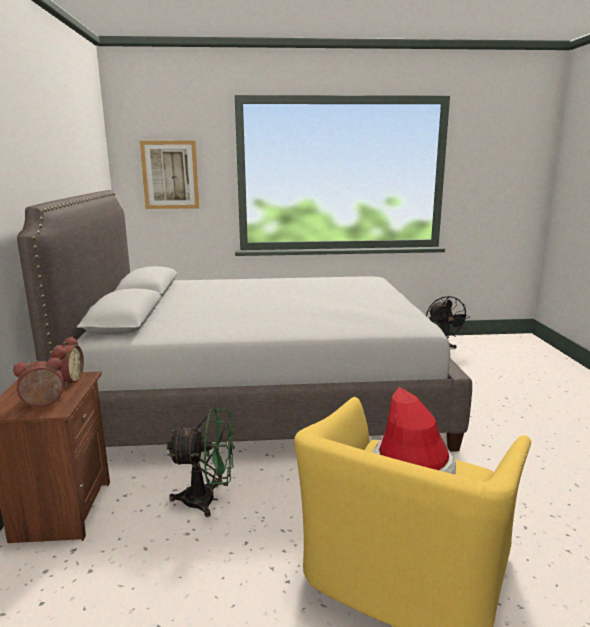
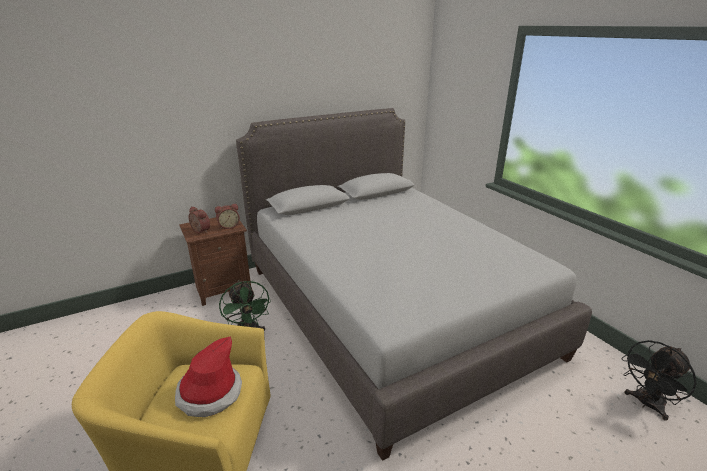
camera: 65 degrees right, 10 degrees up
picture [140,141,199,209] -> none

